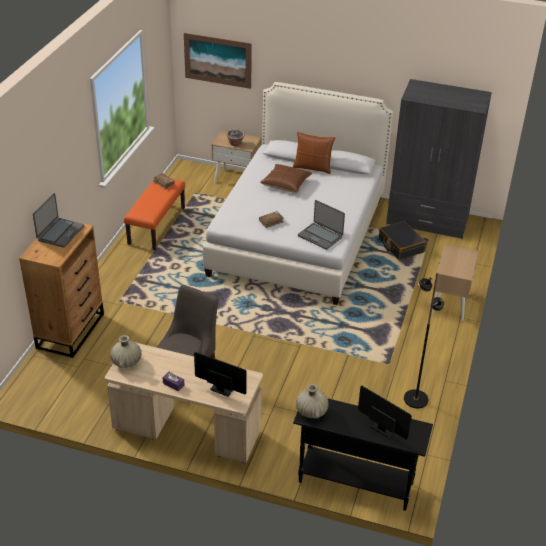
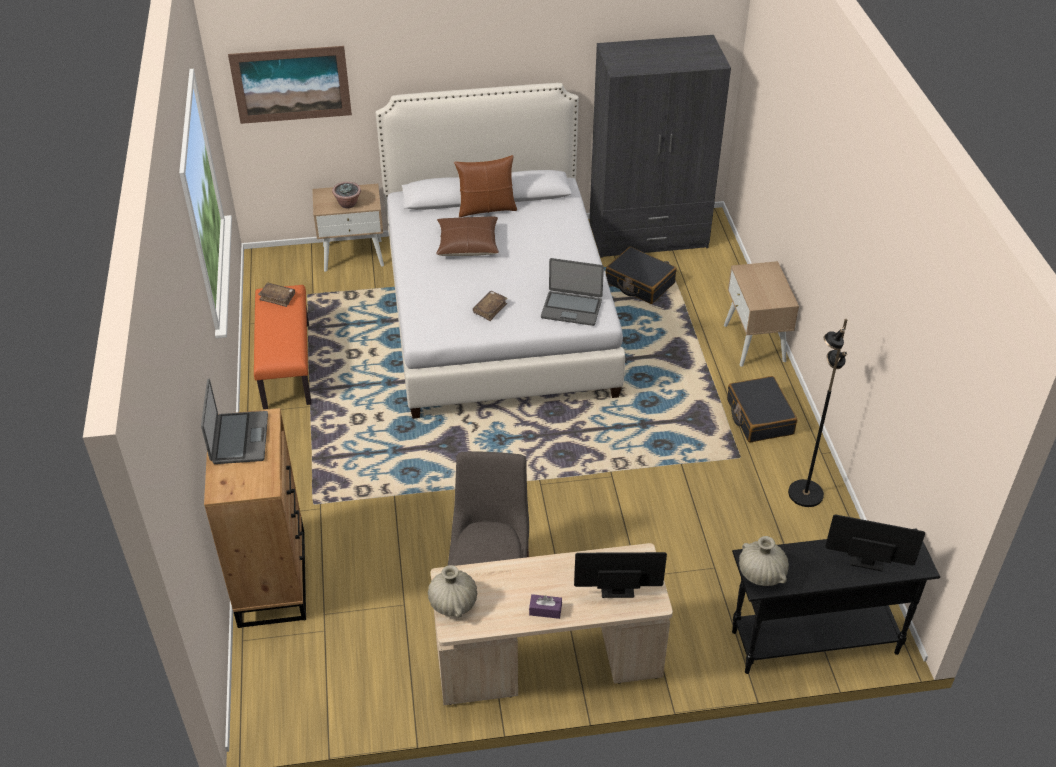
camera: 25 degrees left, 5 degrees up
none -> black suitcase [727,376,797,442]

